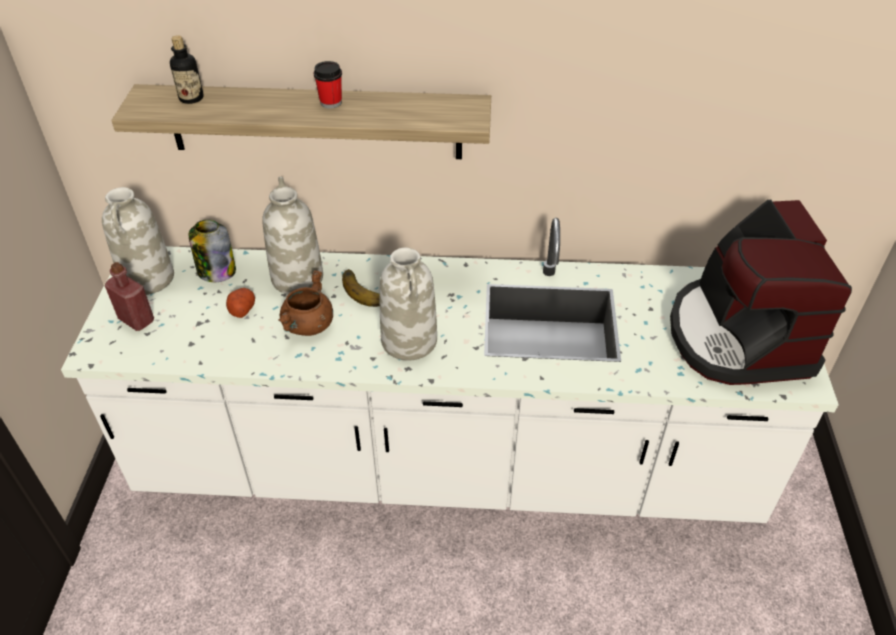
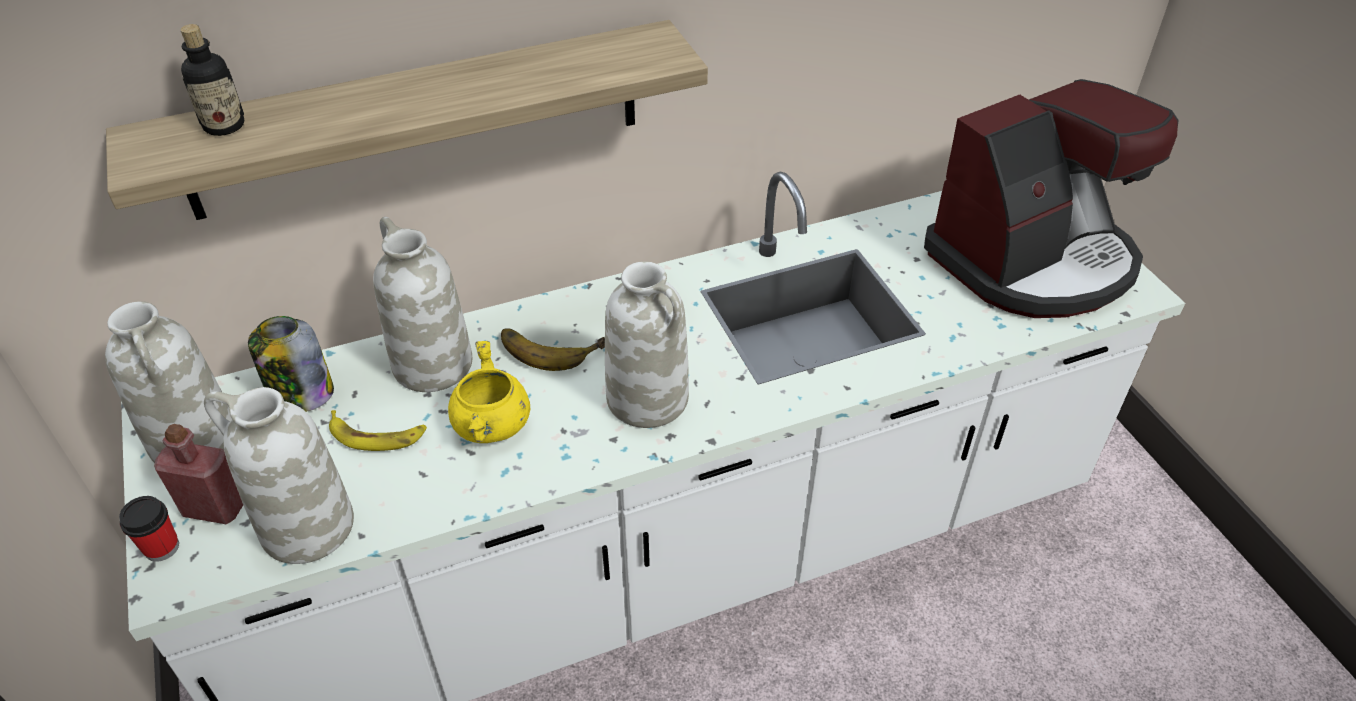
camera: 25 degrees left, 0 degrees up
potato [226,288,255,318] -> banana [329,410,427,451]
brown cooking pot [279,270,333,336] -> yellow cooking pot [448,341,530,443]
cup [314,61,342,109] -> cup moved to [119,496,179,562]
coffee machine [670,200,852,385] -> coffee machine turned 90 degrees counterclockwise [924,79,1179,318]
none -> white vase [204,387,354,564]

